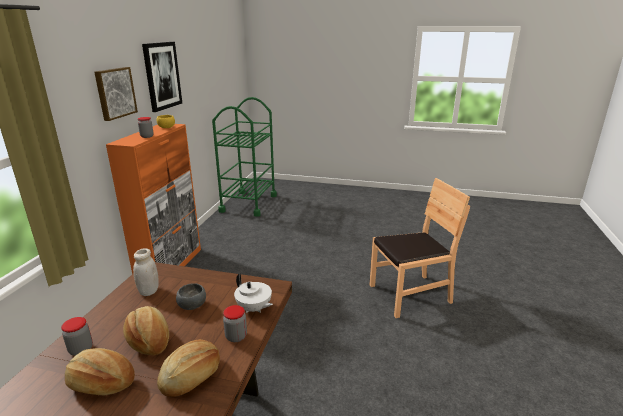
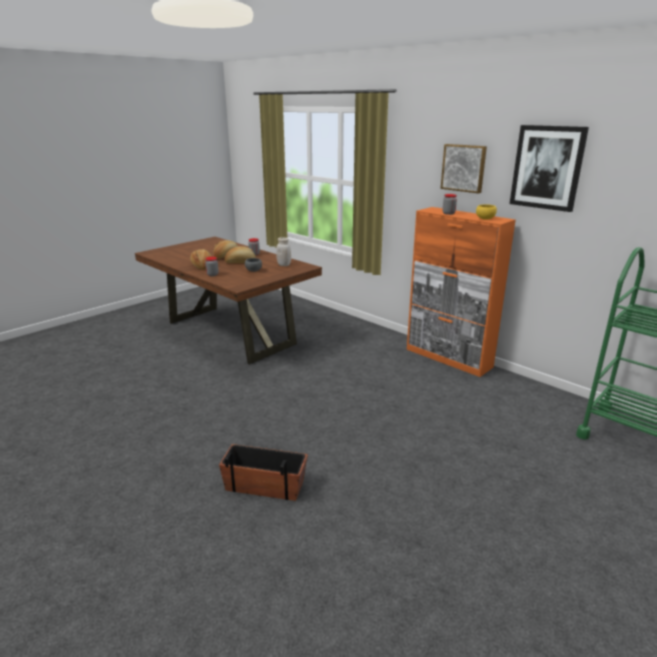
camera: 120 degrees right, 0 degrees up
white teapot [234,273,273,313] -> none
brown chair [370,178,470,318] -> planter [219,444,308,501]

